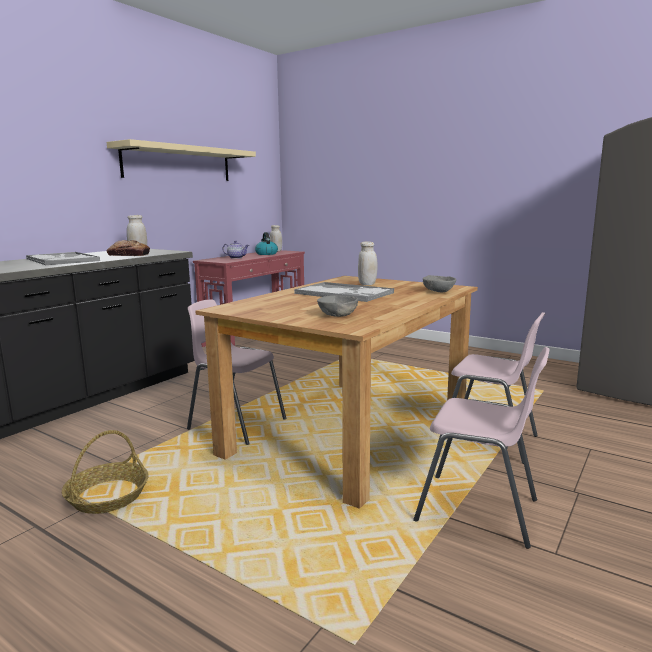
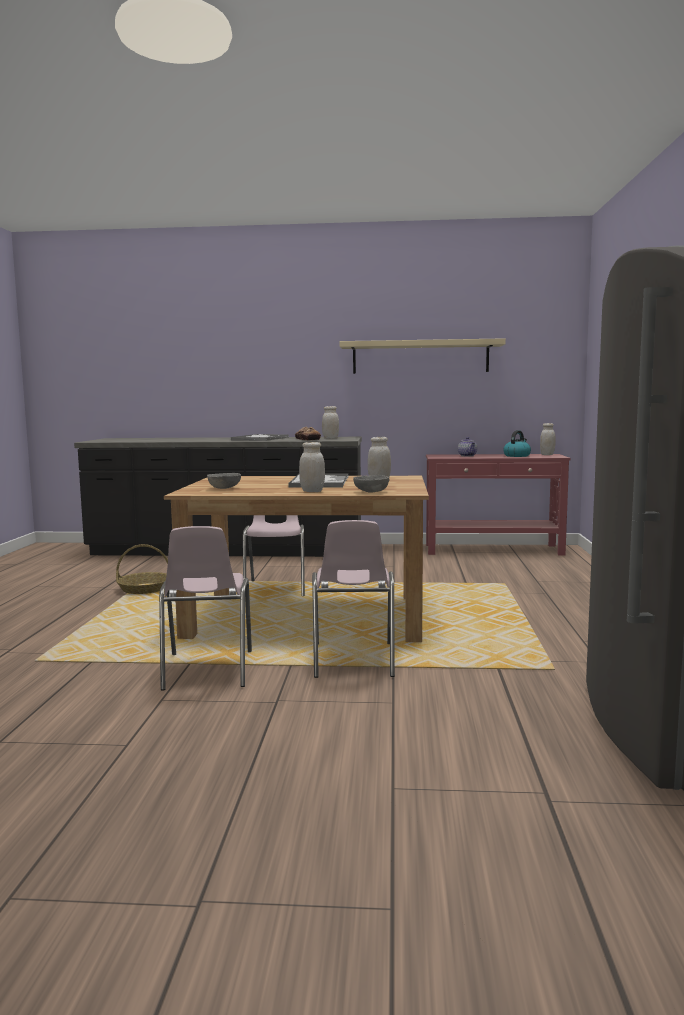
camera: 60 degrees right, 5 degrees down
none -> white jar [299,442,325,492]

